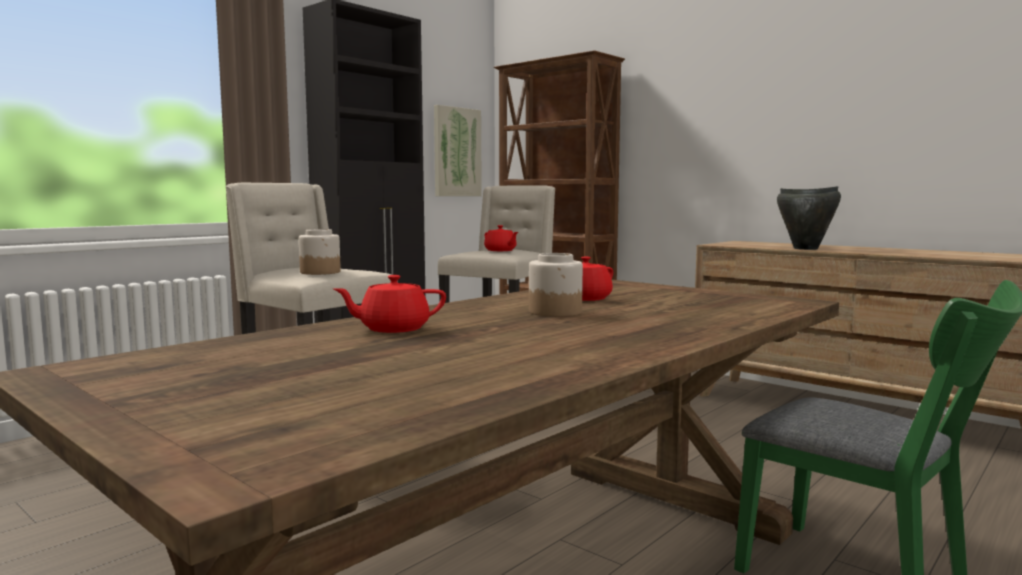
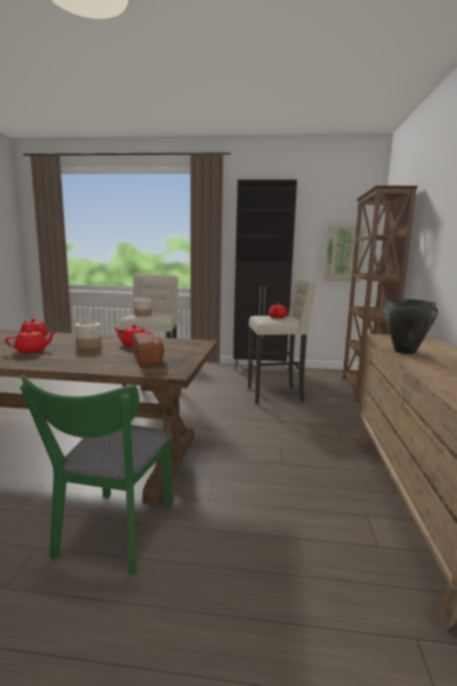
camera: 55 degrees right, 5 degrees up
none -> red teapot [5,328,57,353]
none -> bread [133,333,164,367]

